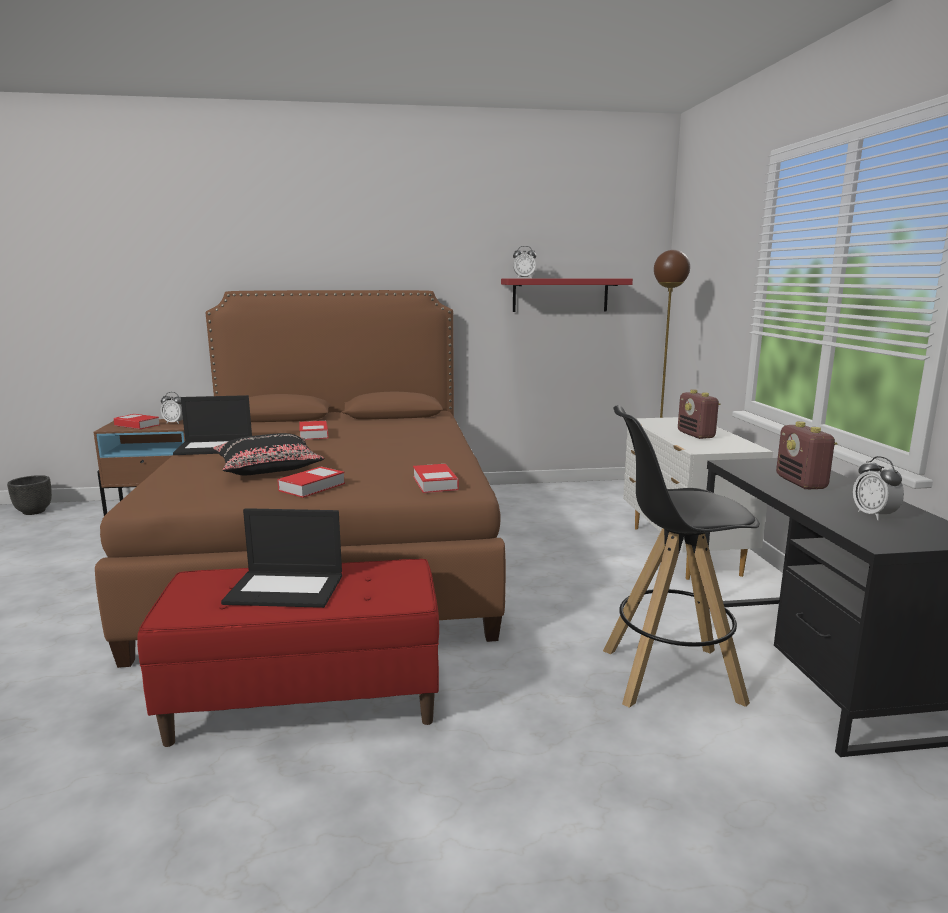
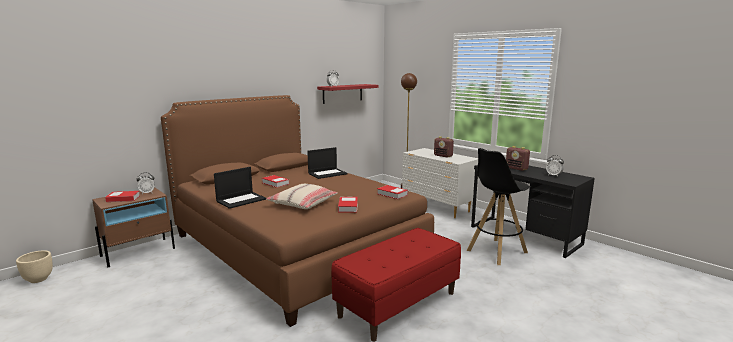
camera: 35 degrees left, 0 degrees up
black planter [7,475,52,515] -> beige planter [16,250,53,283]
black pillow [213,433,324,475] -> beige pillow [266,184,338,209]
laptop [221,508,342,608] -> laptop moved to [307,147,347,179]

